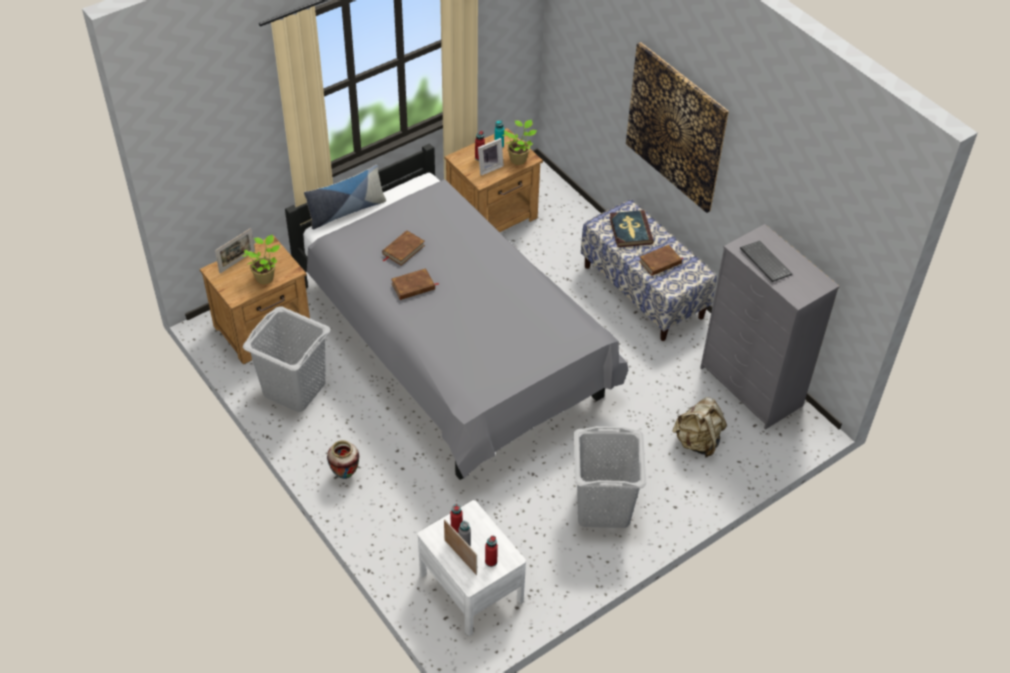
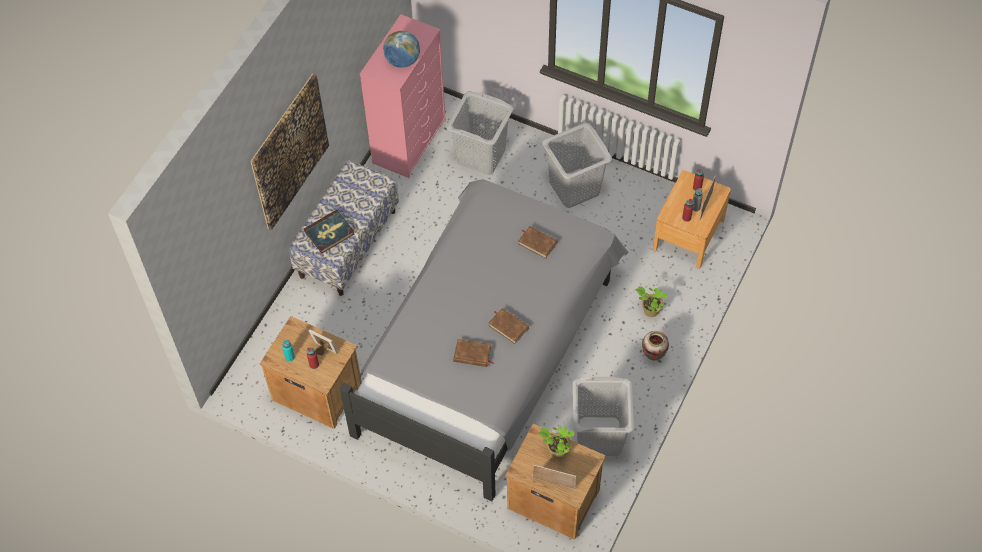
camera: 115 degrees left, 10 degrees up
pillow [304,165,386,229] -> none
white nightstand [418,500,526,636] -> brown nightstand [653,170,731,269]
potted plant [502,120,537,165] -> potted plant moved to [636,286,668,317]
brown book [639,245,684,276] -> brown book moved to [519,226,558,259]
beige backpack [672,397,727,457] -> grey laundry basket [447,91,513,175]
grey dresser [700,224,839,430] -> pink dresser [360,14,446,178]
keyboard [740,241,792,282] -> globe [383,31,420,68]

